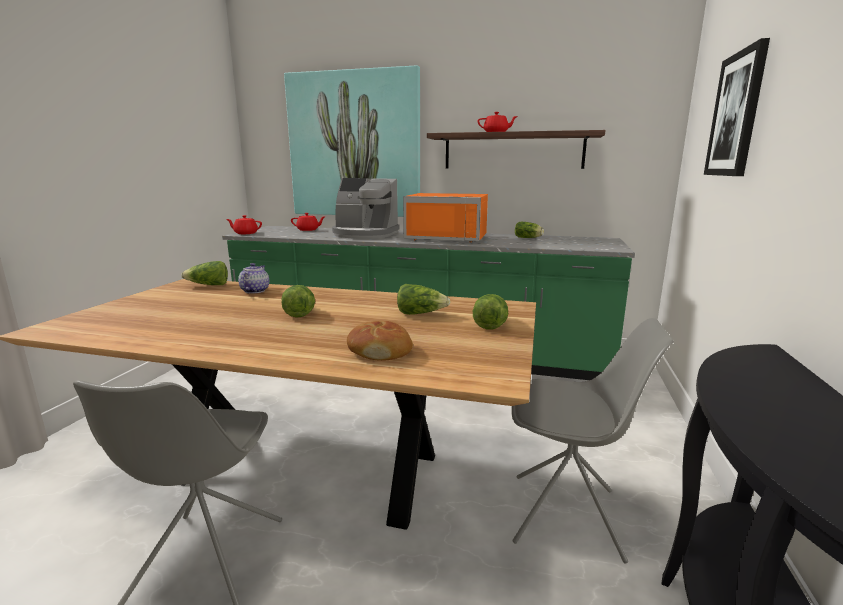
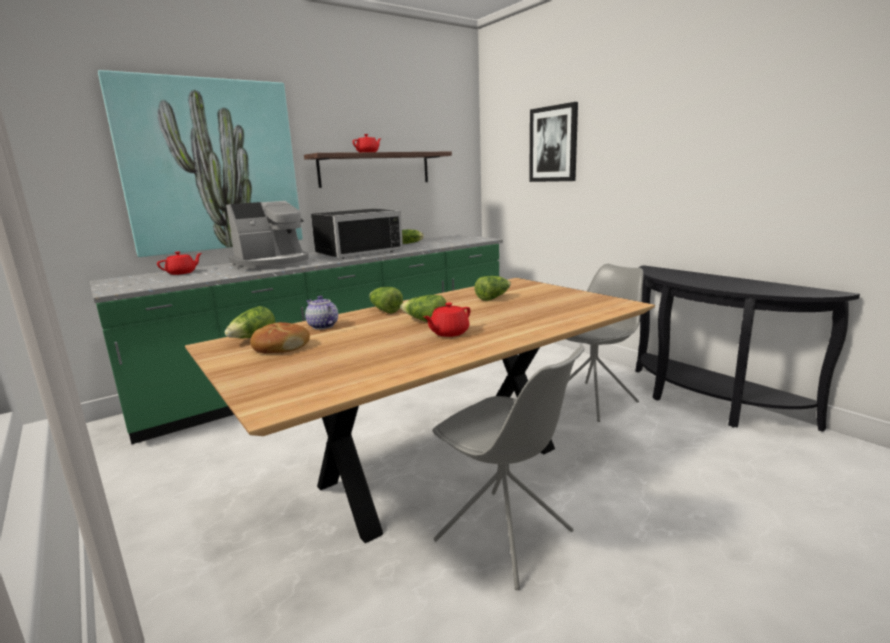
camera: 50 degrees left, 0 degrees up
red teapot [226,215,262,234] -> red teapot moved to [423,302,471,337]
bread [347,321,413,361] -> bread moved to [250,322,310,353]
orange microwave [403,193,488,243] -> black microwave [311,209,403,259]
lettuce [473,294,508,330] -> lettuce moved to [369,287,403,313]

